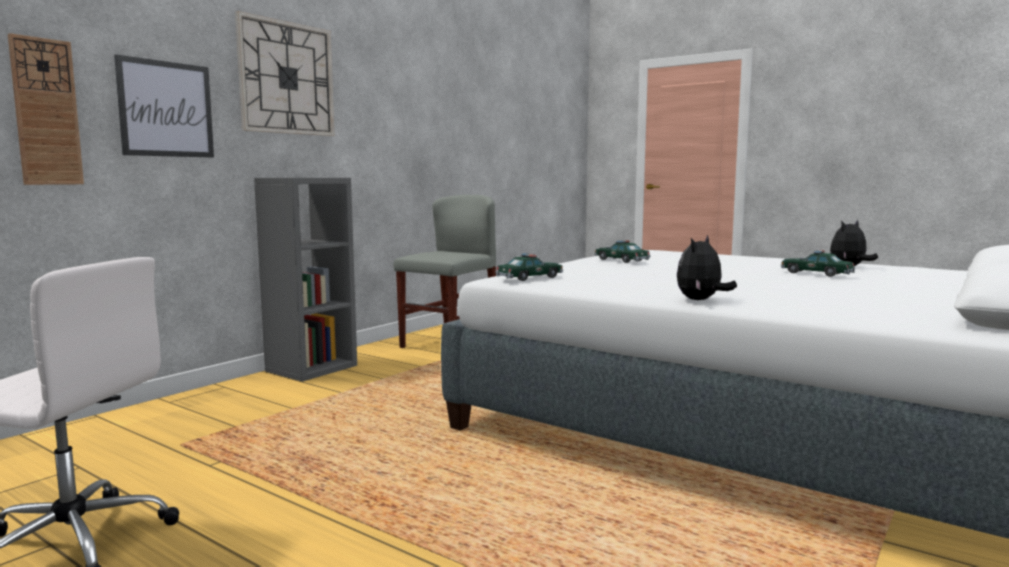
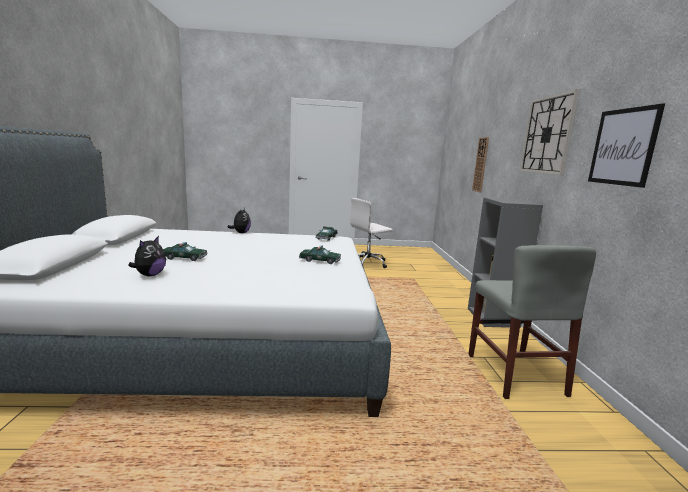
camera: 140 degrees right, 5 degrees up
picture [114,54,214,158] -> picture moved to [588,103,665,188]

